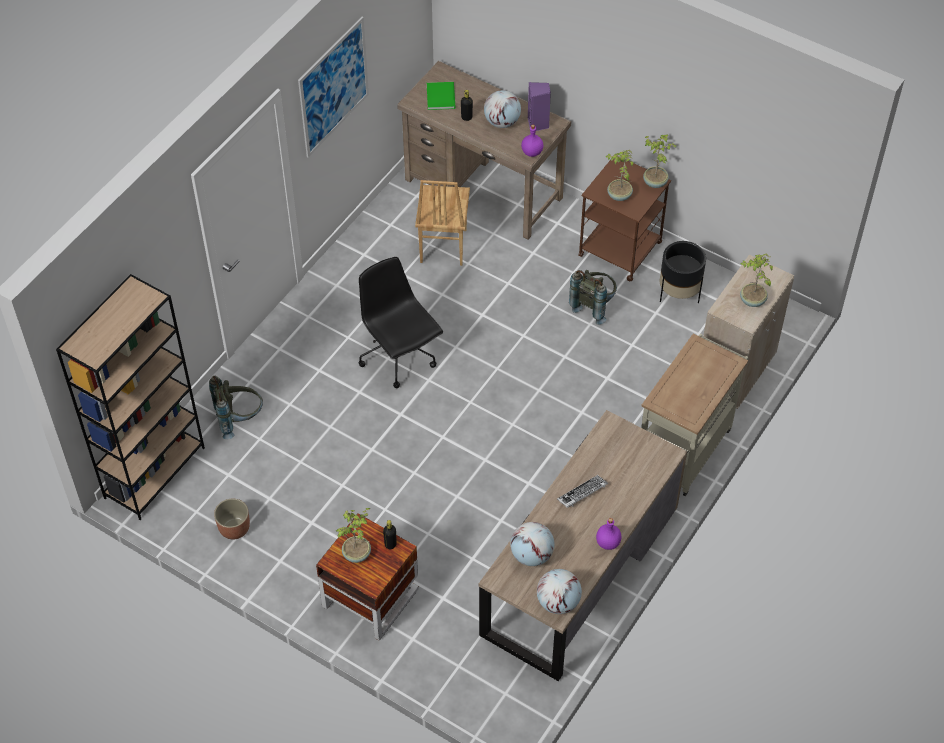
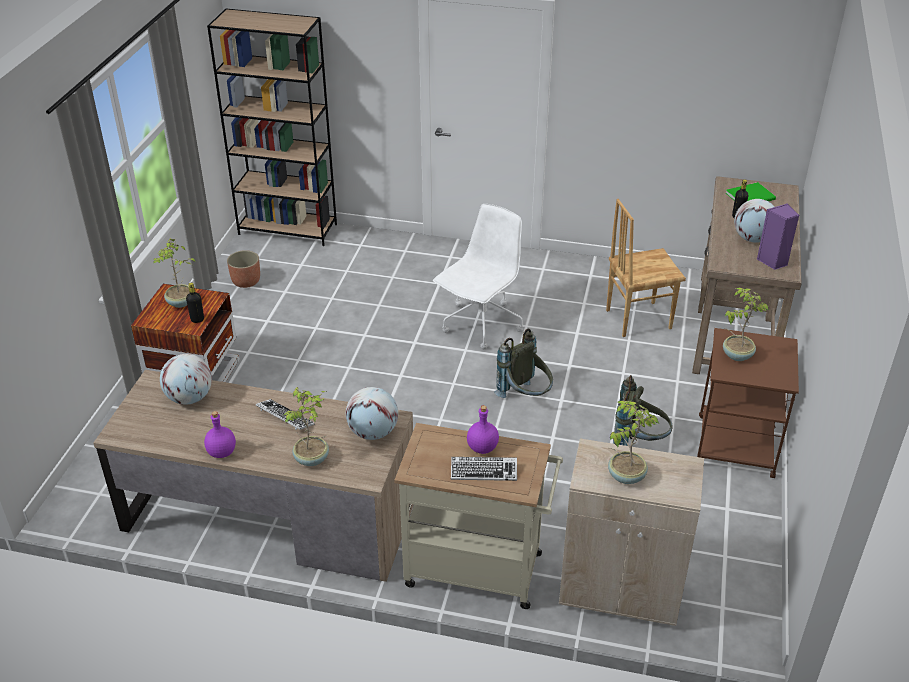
camera: 70 degrees right, 15 degrees down
grey backpack [209,376,263,439] -> grey backpack moved to [494,328,553,398]
picture [298,17,369,157] -> none
black office chair [359,257,443,388] -> white office chair [433,204,524,349]
purple bottle [521,125,543,157] -> purple bottle moved to [467,405,499,454]
globe [537,569,582,614] -> globe moved to [346,387,398,440]
potted plant [643,134,676,188] -> potted plant moved to [284,387,329,466]
black planter [660,241,706,304] -> none
none -> keyboard [451,457,517,481]

